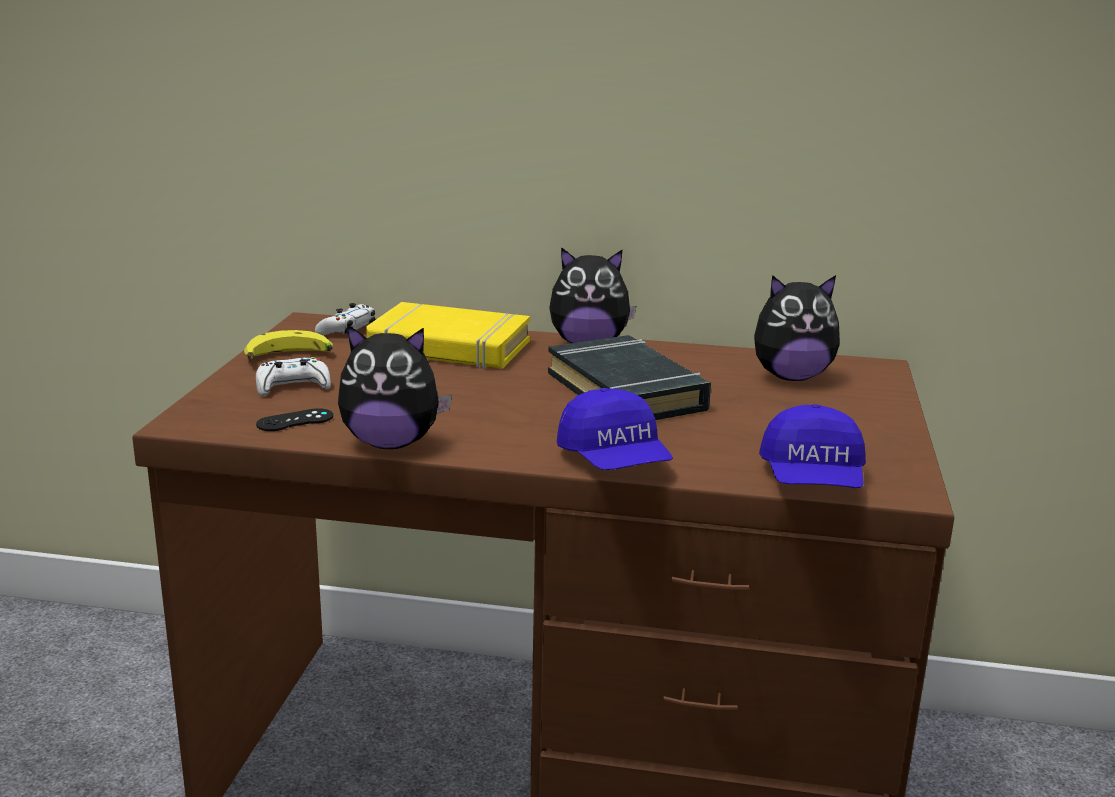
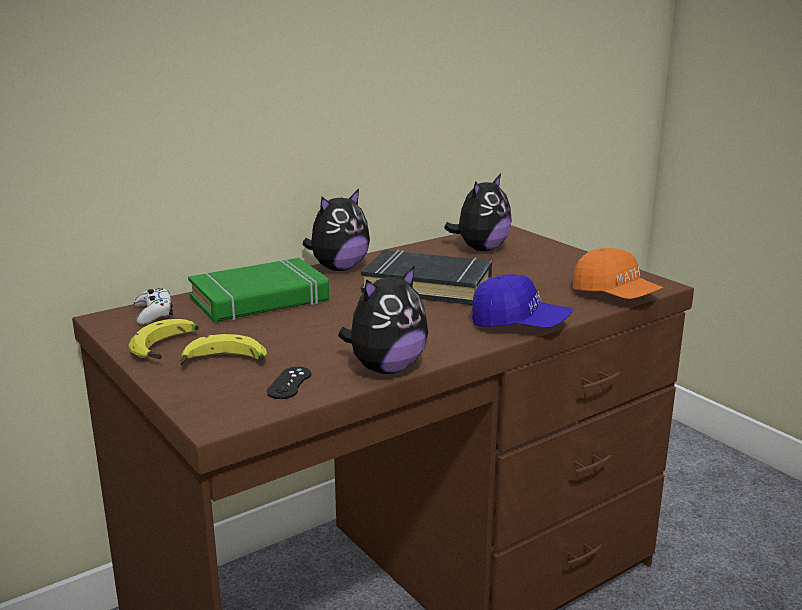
camera: 45 degrees left, 0 degrees up
white game controller [256,357,331,396] -> banana [180,334,267,366]
yellow book [366,302,530,369] -> green book [188,258,329,322]
blue cap [759,404,866,488] -> orange cap [573,248,663,299]

